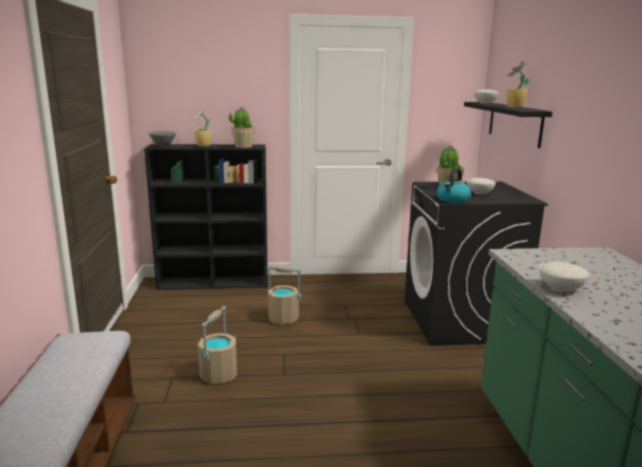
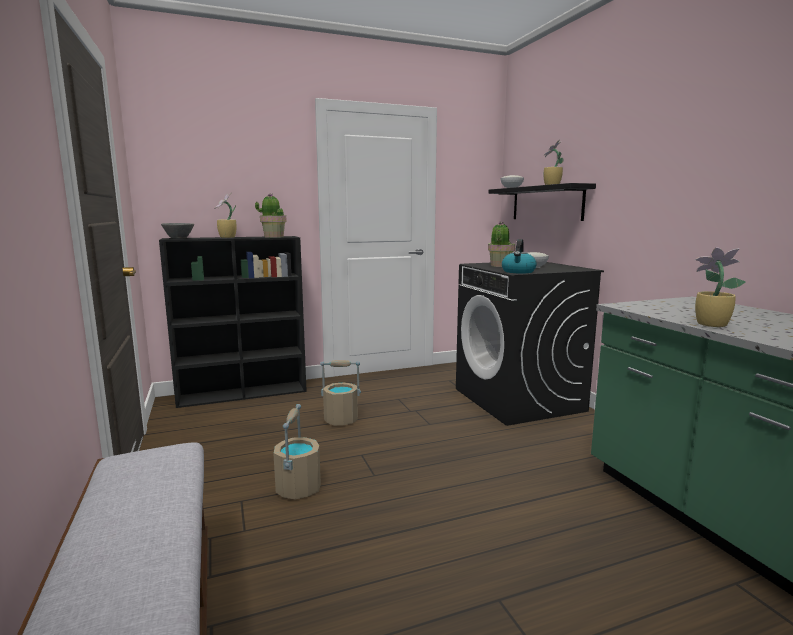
camera: 15 degrees left, 5 degrees down
white bowl [539,262,590,293] -> potted plant [695,247,746,327]

